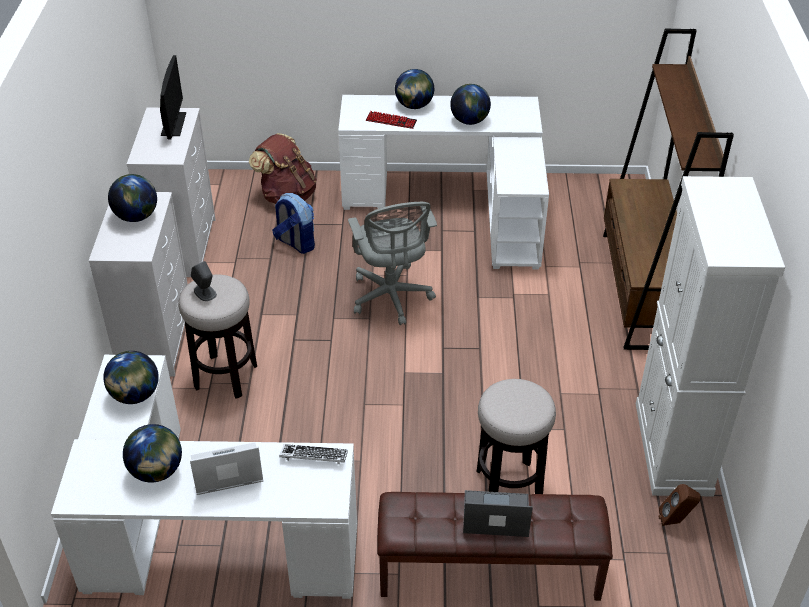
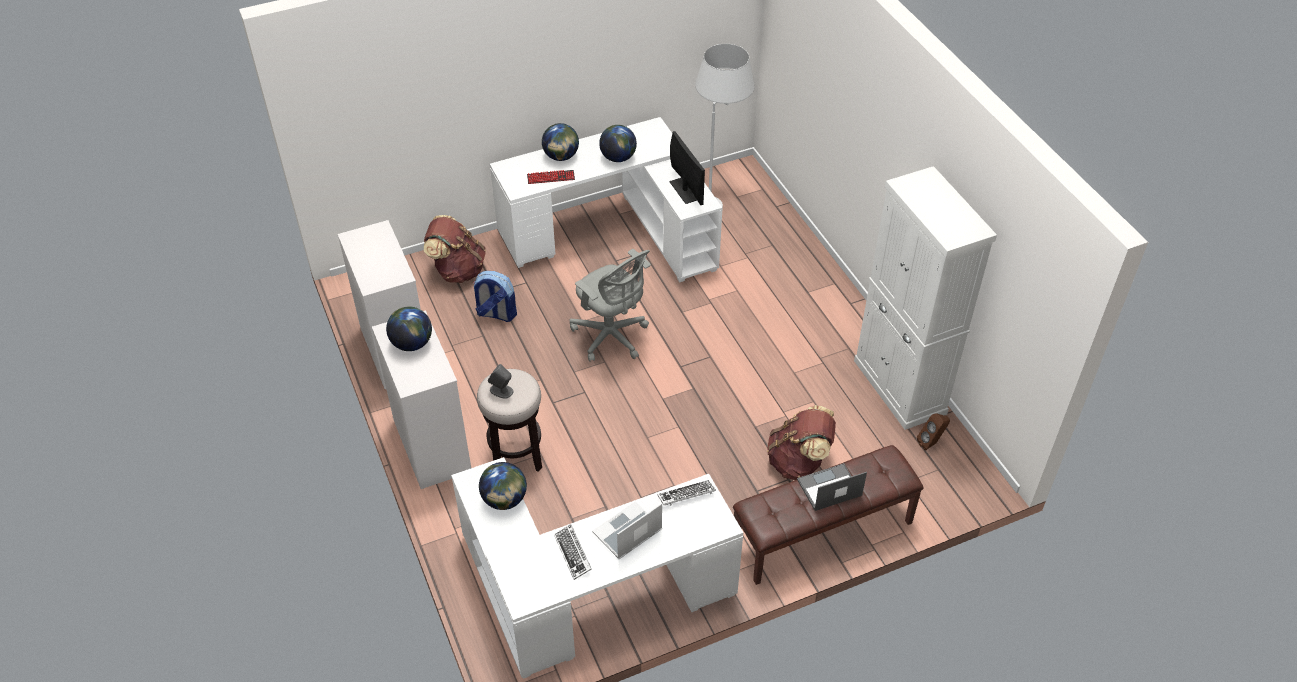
camera: 25 degrees left, 5 degrees up
globe [123,424,182,483] -> keyboard [554,524,592,580]
monitor [160,55,186,140] -> monitor moved to [669,131,705,205]
stool [477,379,556,494] -> brown backpack [767,405,836,480]
brown bookcase [603,28,734,350] -> none
none -> white floor lamp [695,44,755,207]

